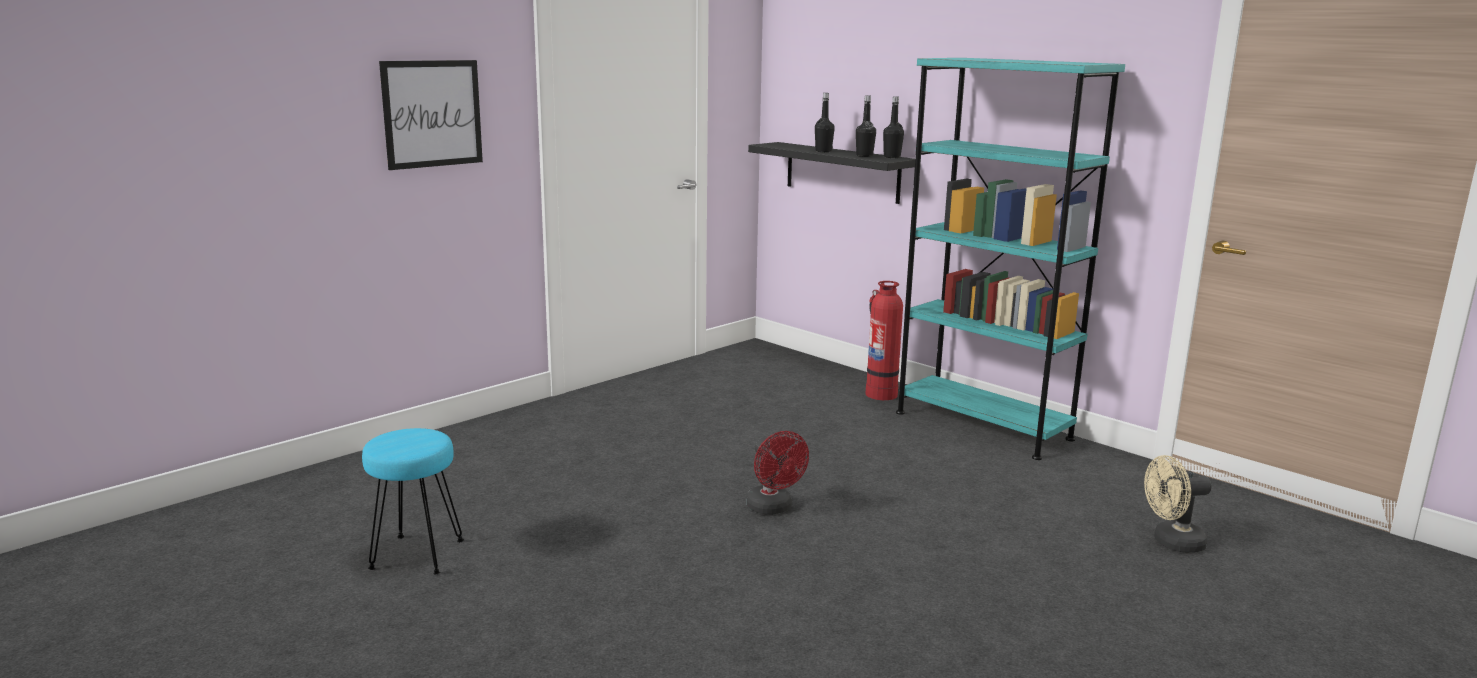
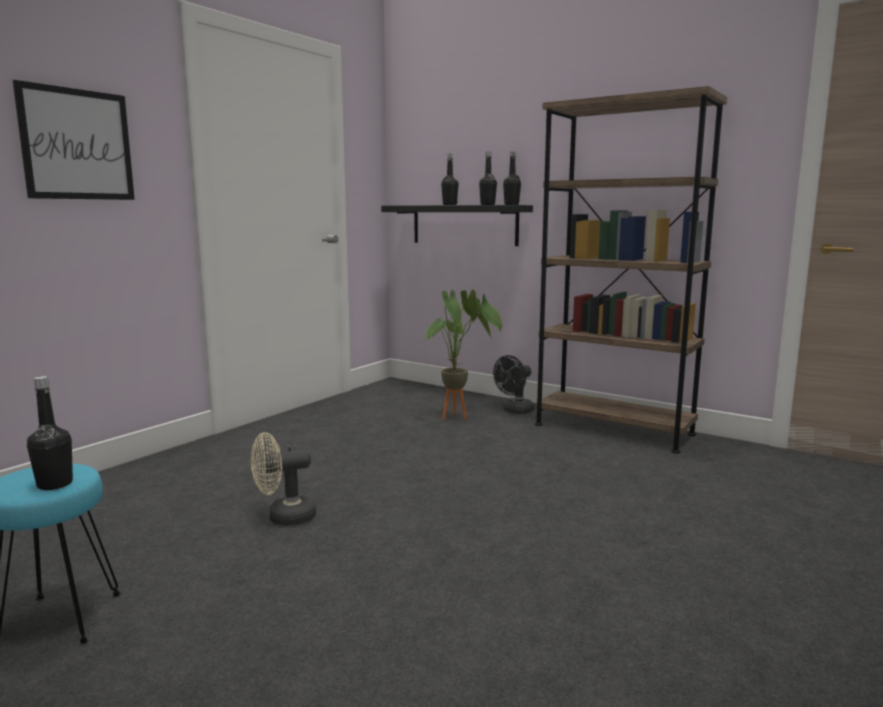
camera: 10 degrees left, 5 degrees down
red fan [746,431,809,515] -> none
fire extinguisher [866,281,903,400] -> black fan [493,355,534,414]
turquoise bookcase [896,58,1125,460] -> brown bookcase [535,86,727,454]
beige fan [1144,455,1212,553] -> beige fan moved to [251,432,316,526]
none -> black bottle [27,376,73,490]
none -> potted plant [424,290,502,420]

